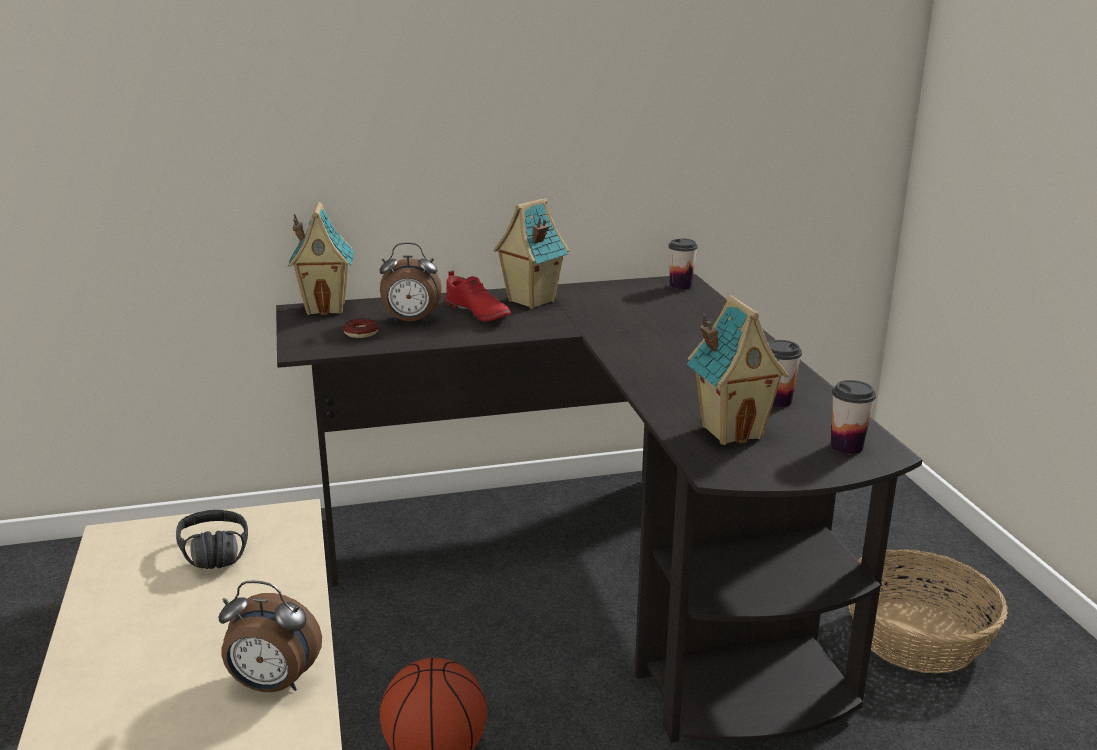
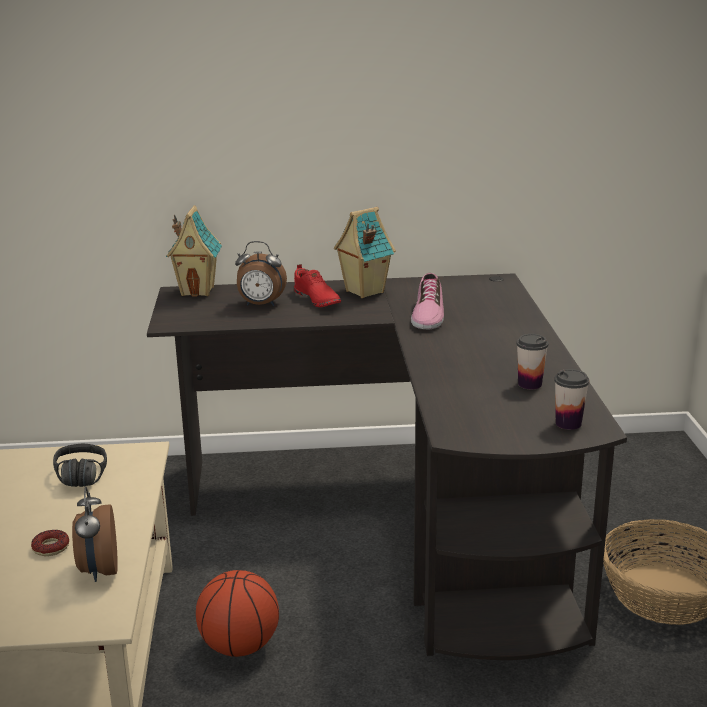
camera: 10 degrees right, 0 degrees up
alarm clock [219,581,322,692] -> alarm clock turned 60 degrees clockwise [72,487,118,582]
donut [343,318,379,338] -> donut moved to [31,530,69,556]
cup [668,238,698,289] -> none
toy house [687,295,788,445] -> none
none -> shoe [411,273,444,329]

